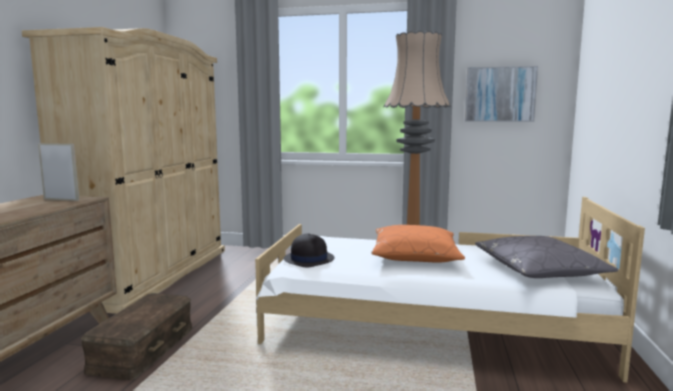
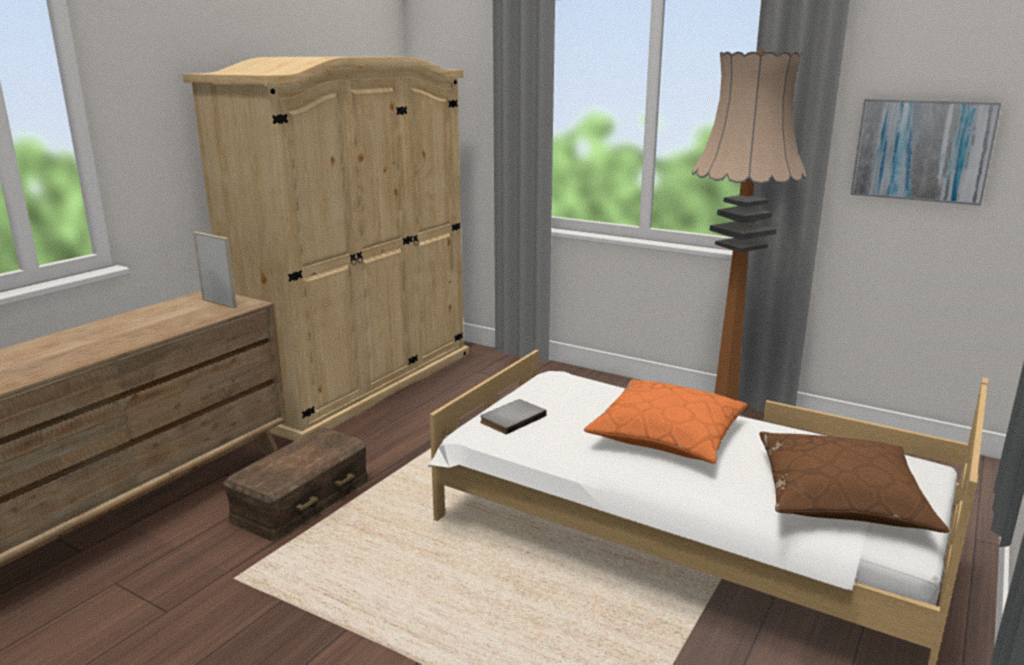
camera: 20 degrees right, 10 degrees up
black hat [284,233,335,267] -> grey book [480,399,547,434]
grey pillow [475,236,618,278] -> brown pillow [760,432,949,533]

